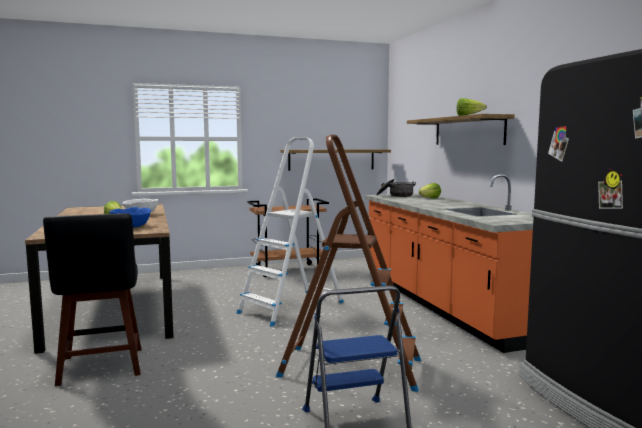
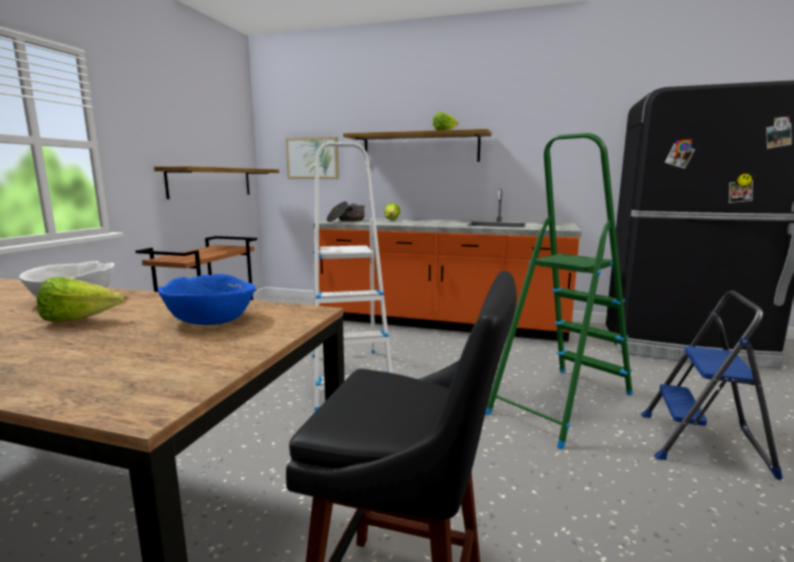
camera: 55 degrees left, 5 degrees up
brown step ladder [276,134,421,392] -> green step ladder [485,133,633,449]
none -> picture [286,137,339,179]

